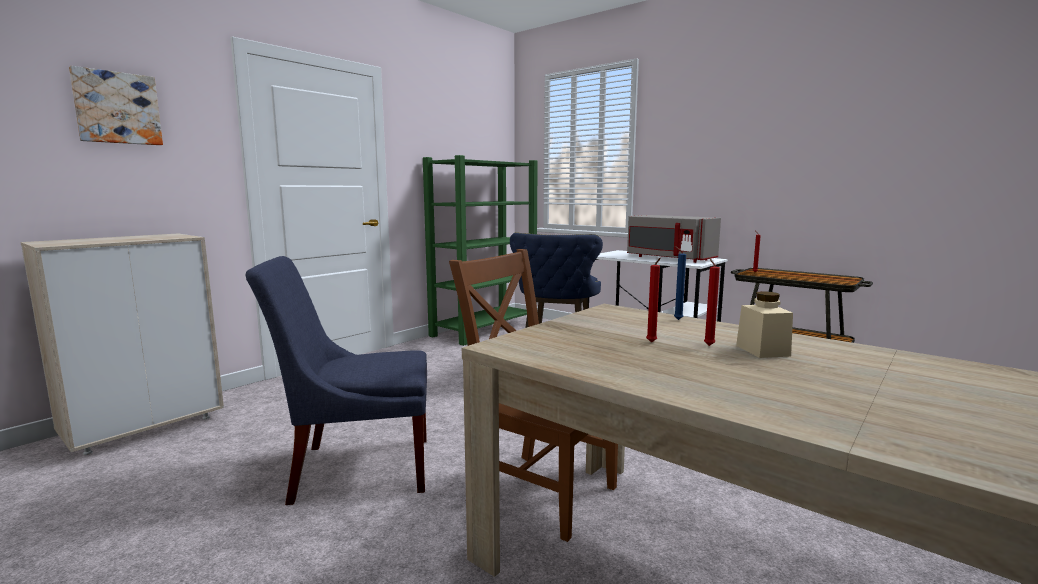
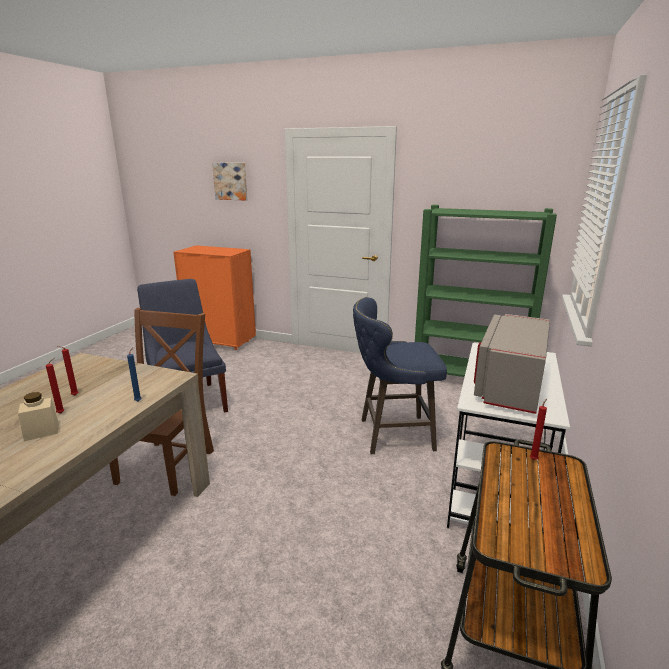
camera: 70 degrees right, 10 degrees up
beige cabinet [20,233,224,455] -> orange cabinet [173,245,256,350]

